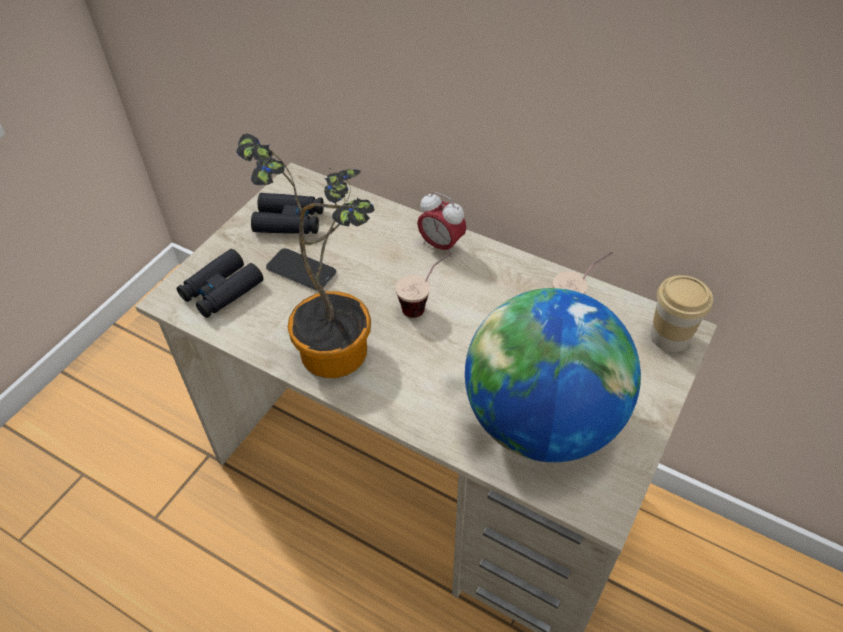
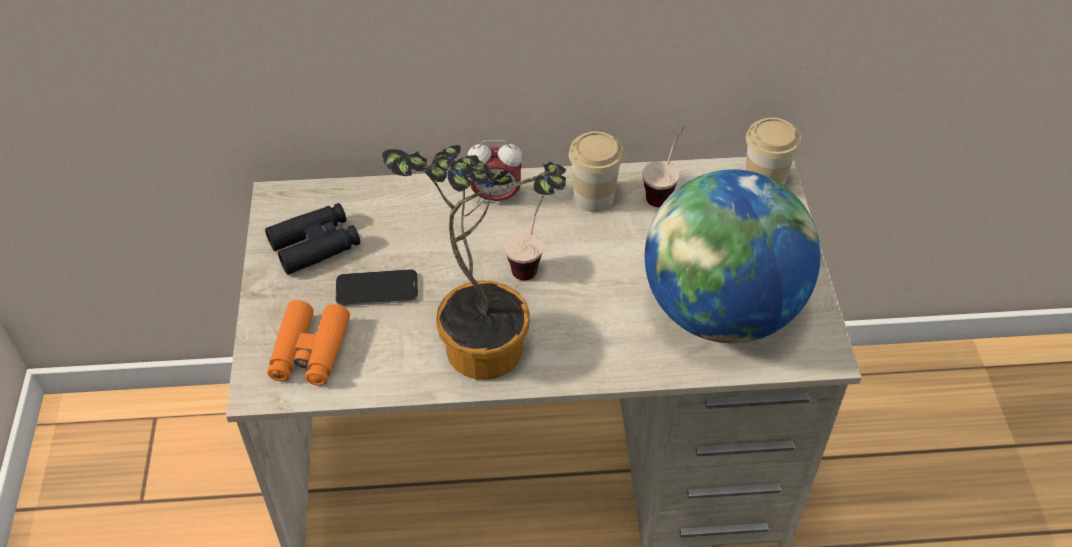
camera: 35 degrees left, 0 degrees up
black binoculars [177,249,264,318] -> orange binoculars [267,300,350,386]
none -> cup [569,131,624,212]

